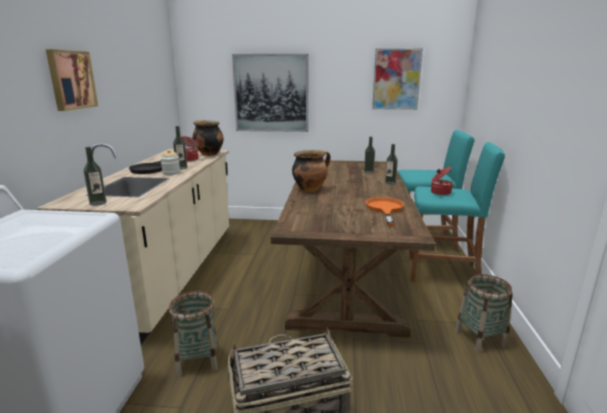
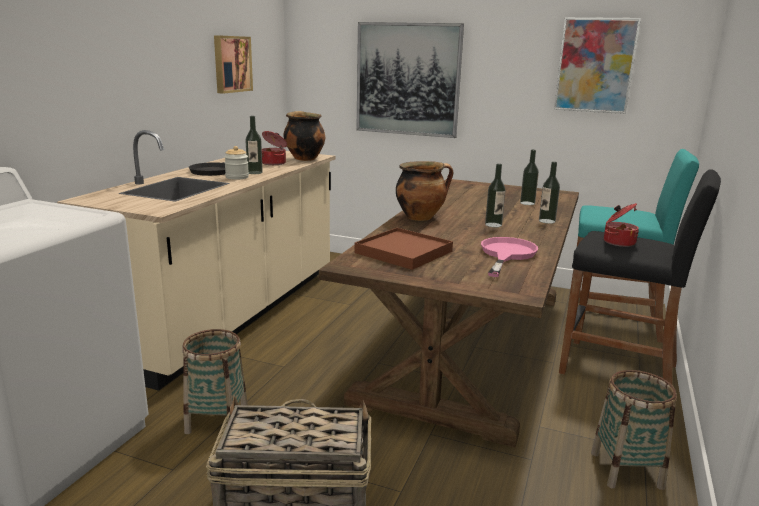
camera: 15 degrees right, 0 degrees up
picture [46,49,98,111] -> picture moved to [214,35,253,94]
bottle [83,147,107,206] -> bottle moved to [485,164,506,227]
orange frying pan [366,197,404,226] -> pink frying pan [481,237,538,277]
turquoise stool [409,142,505,282] -> black stool [559,169,721,385]
none -> brown tray [354,228,453,270]

